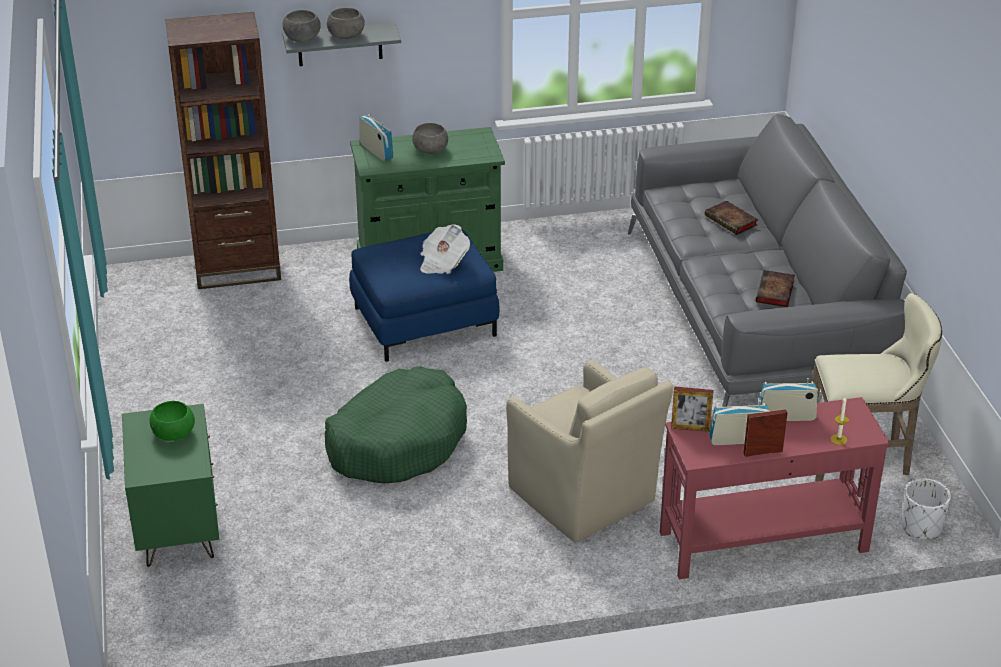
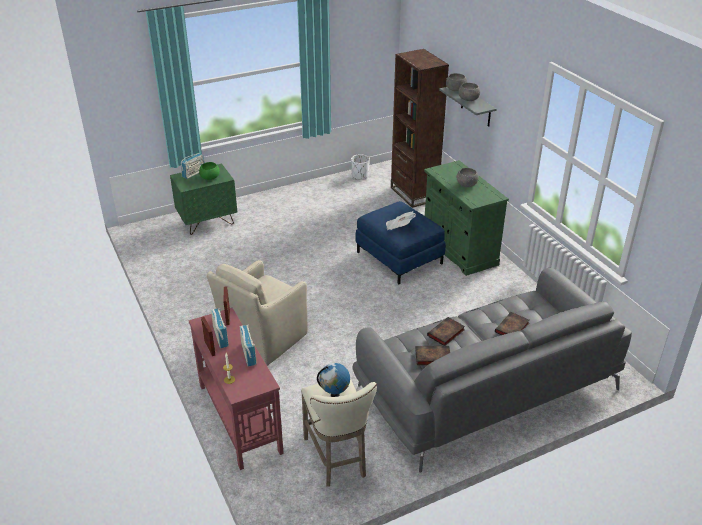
camera: 75 degrees right, 0 degrees up
green dog bed [325,366,467,483] -> none
radio [359,114,393,161] -> radio moved to [181,153,204,179]
white planter [902,478,951,539] -> white planter moved to [351,154,370,179]
none -> globe [317,363,350,397]
none -> book [427,317,465,346]

